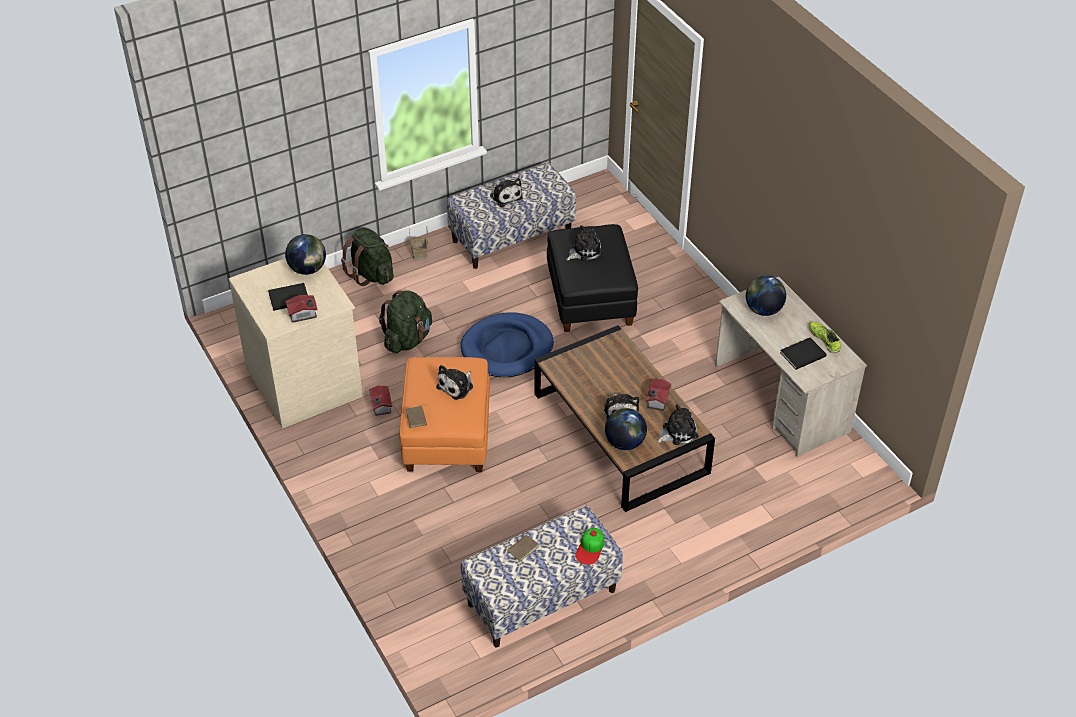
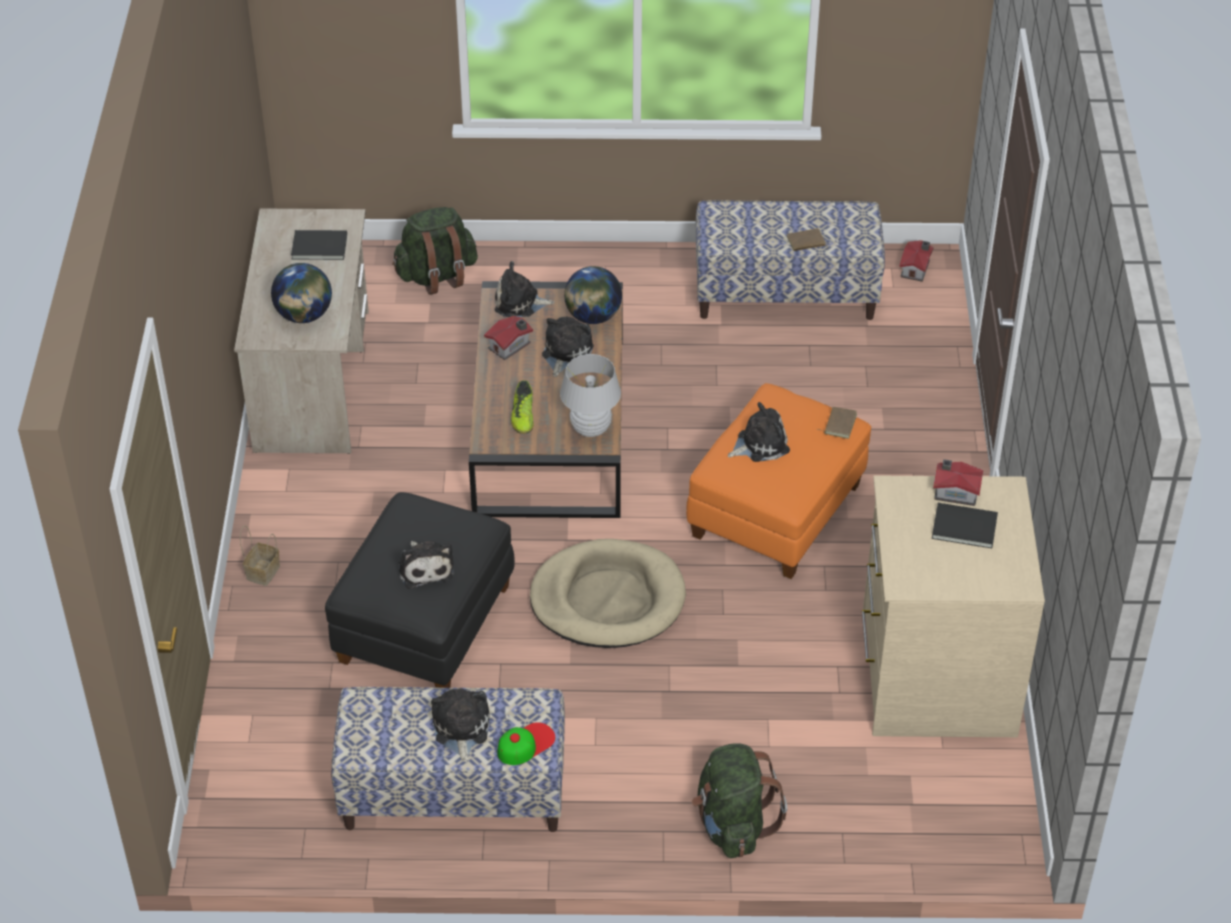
camera: 150 degrees left, 0 degrees up
globe [285,234,326,275] -> none
toy house [369,385,392,416] -> toy house moved to [899,240,934,282]
green backpack [379,290,432,353] -> green backpack moved to [392,207,478,295]
basket [409,226,427,260] -> basket moved to [240,525,280,586]
blue dog bed [460,313,554,377] -> beige dog bed [530,539,686,648]
plush toy [566,225,603,261] -> plush toy turned 105 degrees counterclockwise [398,541,454,589]
cap [575,528,604,565] -> cap moved to [497,722,555,765]
shoe [809,322,840,353] -> shoe moved to [511,380,534,434]
none -> white table lamp [560,354,621,437]

